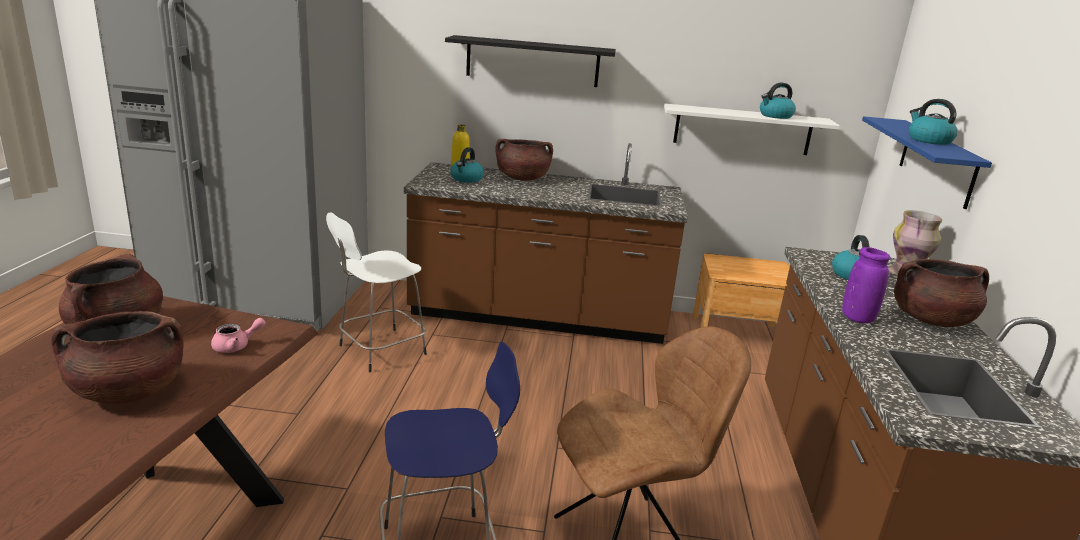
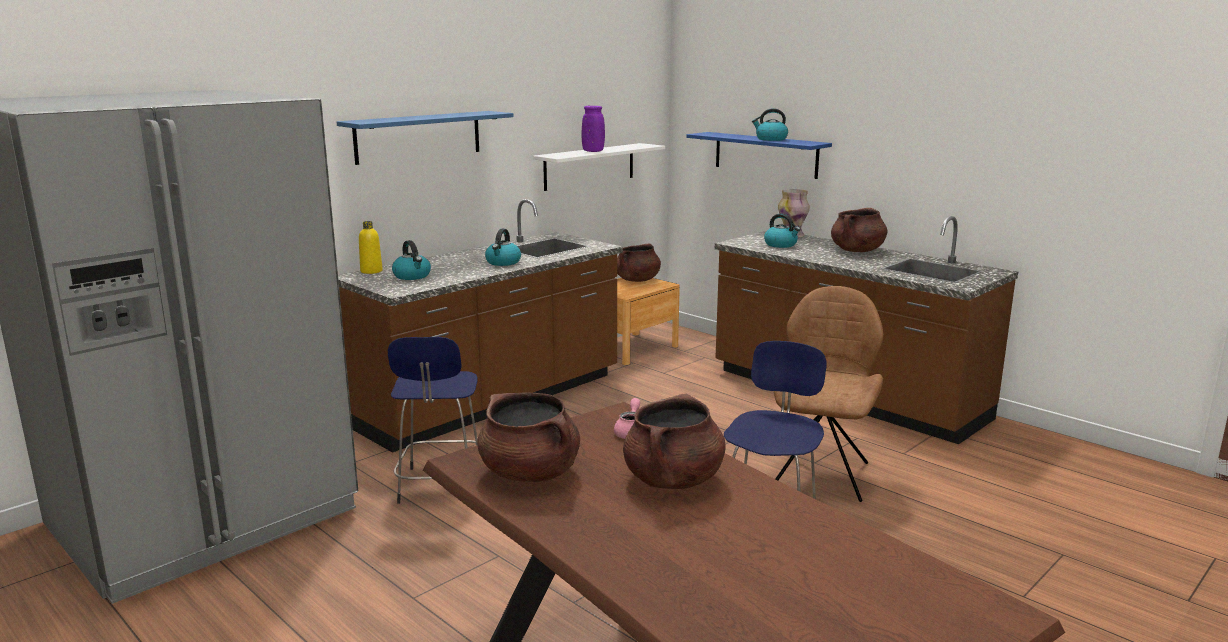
camera: 50 degrees left, 5 degrees down
white stool [326,212,427,372] -> blue stool [388,337,478,504]
black shelf [445,35,616,87] -> blue shelf [337,111,513,165]
brown cooking pot [495,139,553,181] -> brown cooking pot moved to [617,244,661,282]
kettle [760,82,796,119] -> kettle moved to [485,229,521,266]
purple vase [842,247,891,323] -> purple vase moved to [582,106,605,152]

